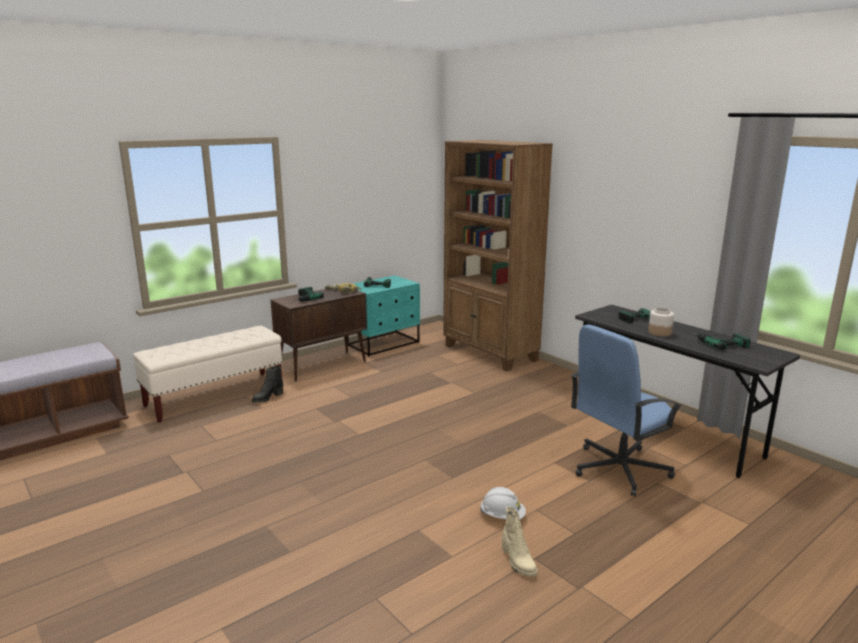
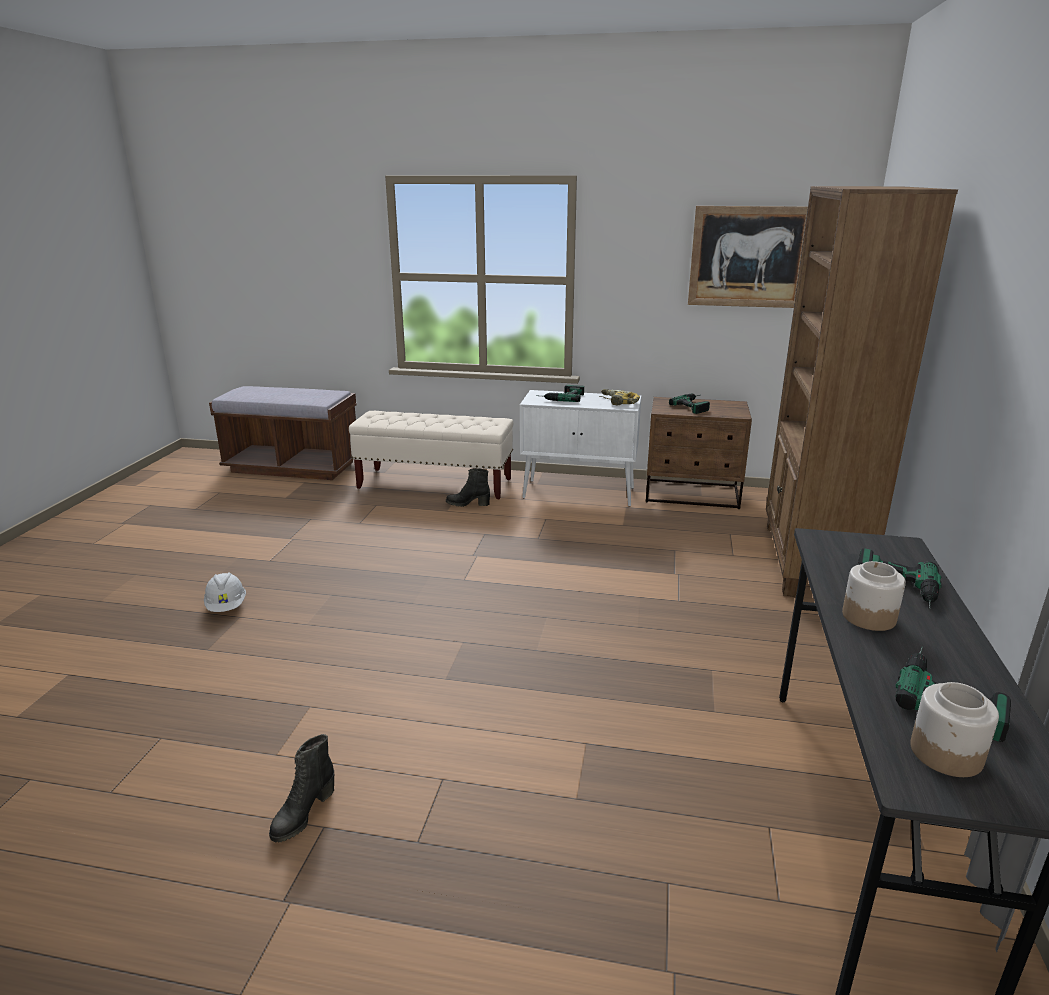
camera: 50 degrees right, 5 degrees up
brown cabinet [270,289,367,381] -> white cabinet [520,390,641,507]
turquoise nightstand [347,275,420,356] -> brown nightstand [646,397,752,509]
white hard hat [480,487,526,519] -> white hard hat moved to [204,572,246,612]
beige boot [502,507,537,577] -> black boot [269,734,334,843]
blue office chair [571,324,682,497] -> none
none -> picture [688,206,808,308]
none -> jar [910,682,999,777]

